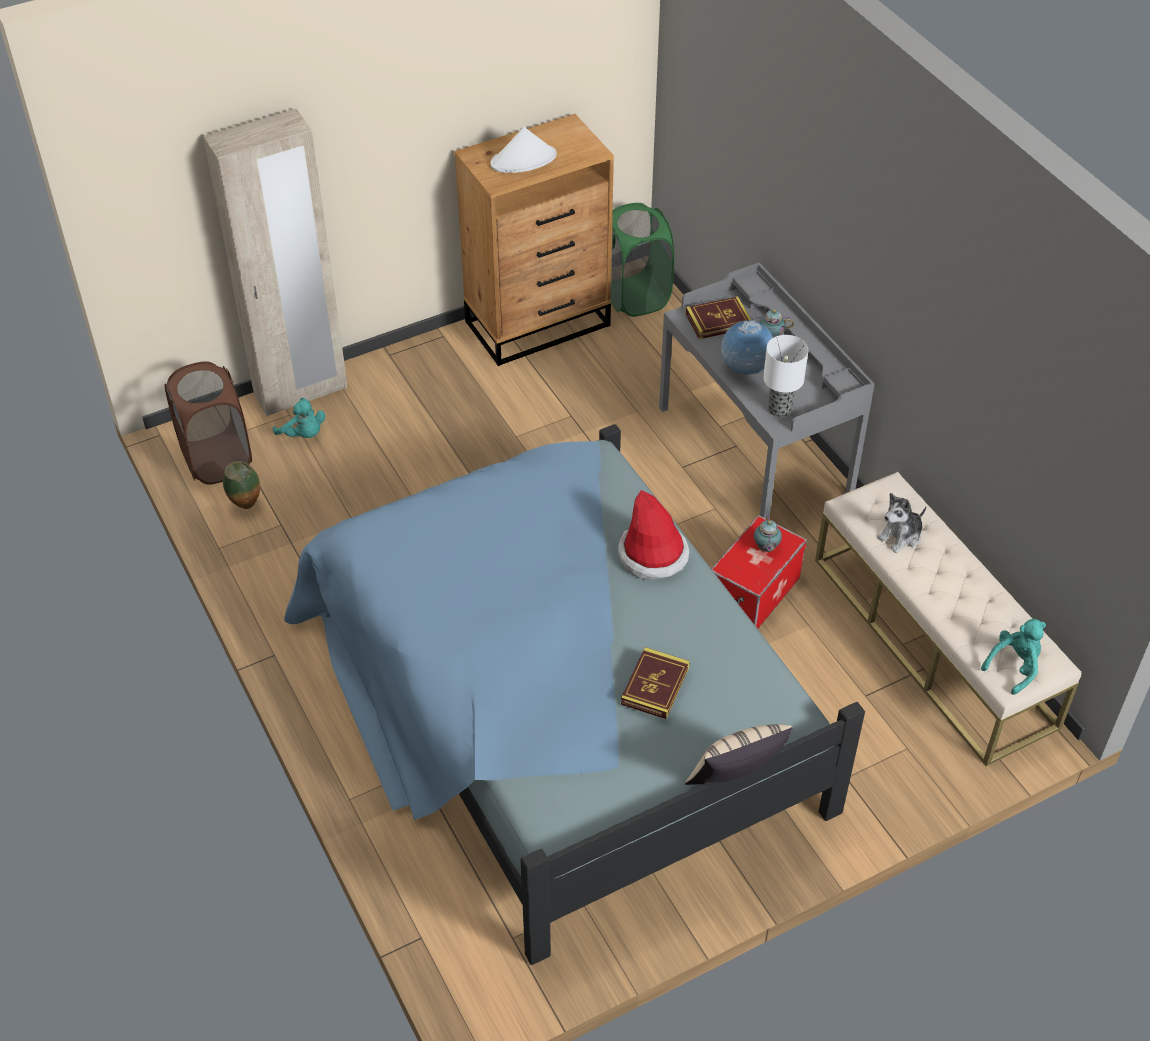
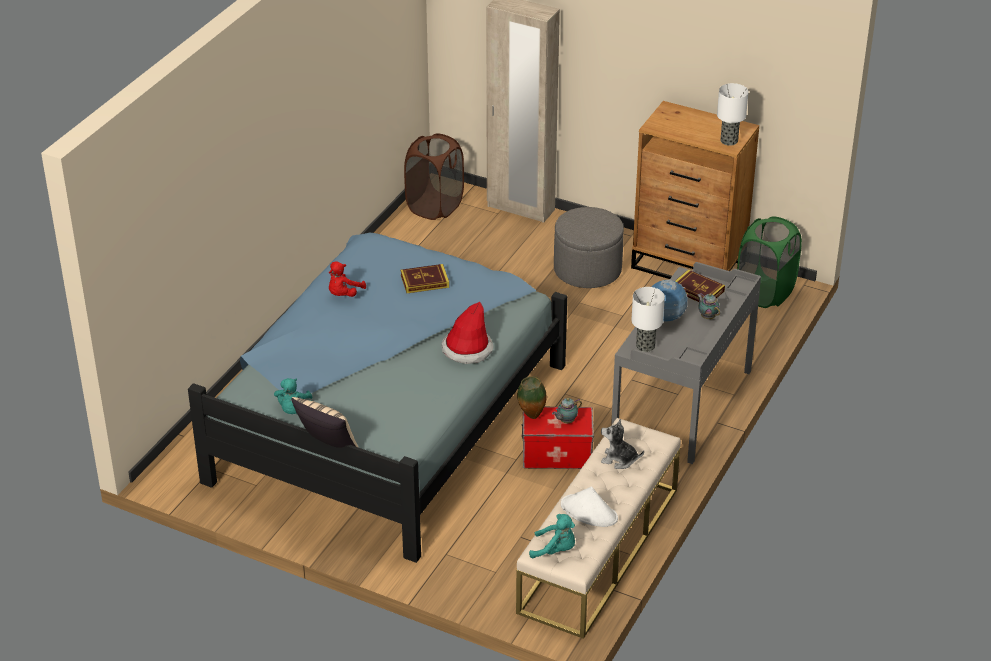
camera: 55 degrees right, 10 degrees down
vase [223,461,260,509] -> vase moved to [517,376,547,419]
turquoise plush toy [273,398,325,438] -> turquoise plush toy moved to [274,378,313,414]
white hat [491,127,557,173] -> white hat moved to [561,486,618,527]
book [621,647,690,719] -> book moved to [401,264,449,293]
none -> red plush toy [329,261,366,297]
none -> grey ottoman [554,207,624,288]
none -> table lamp [717,83,749,146]

